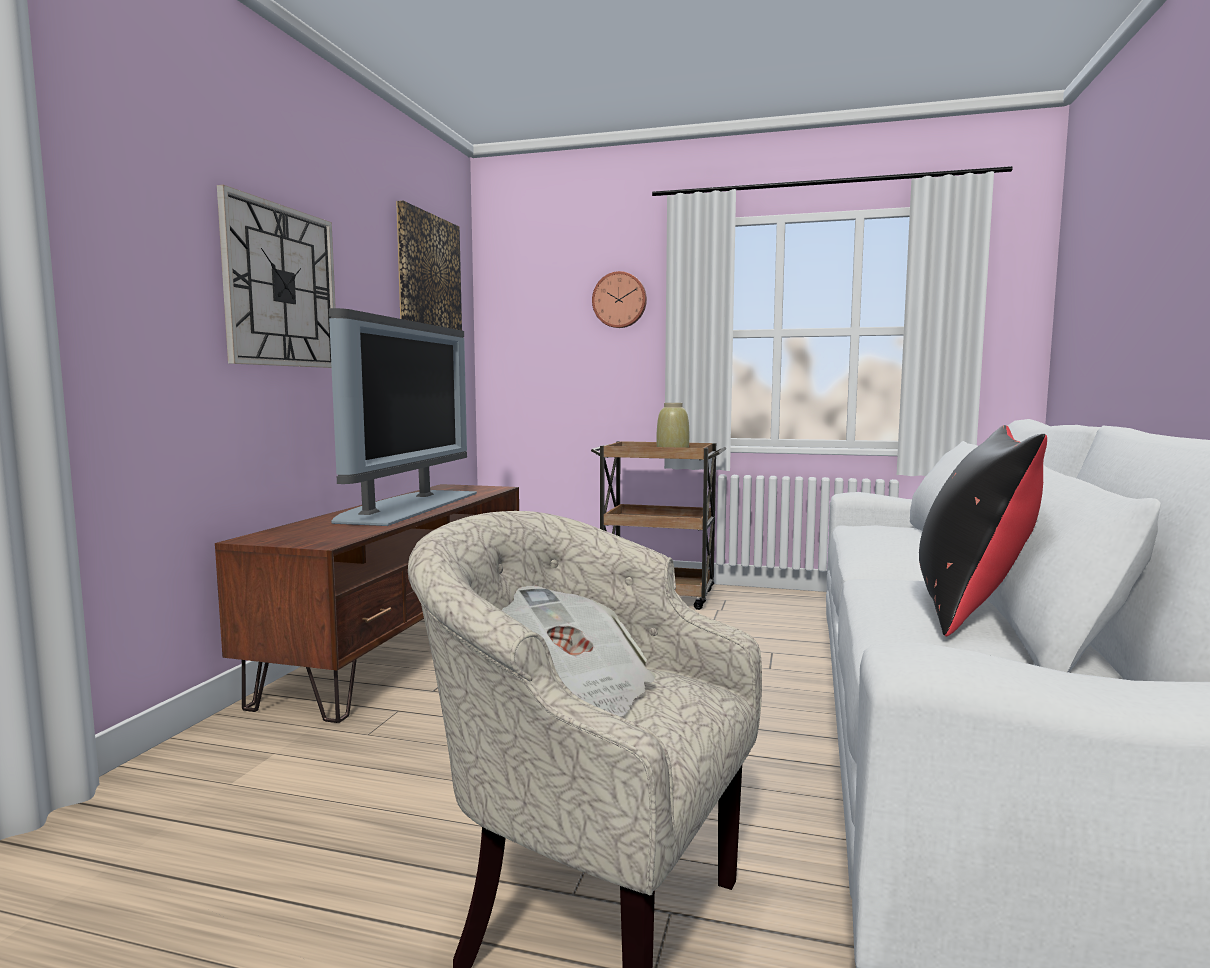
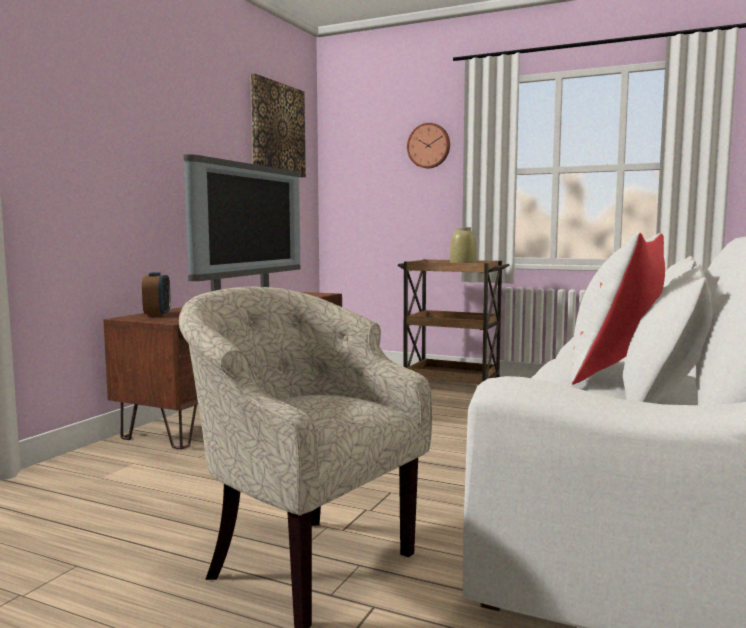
camera: 10 degrees right, 0 degrees up
wall clock [217,185,336,368] -> none
newspaper [502,586,656,717] -> none
black pillow [919,425,1047,636] -> white pillow [571,232,665,385]
none -> alarm clock [142,272,171,317]

